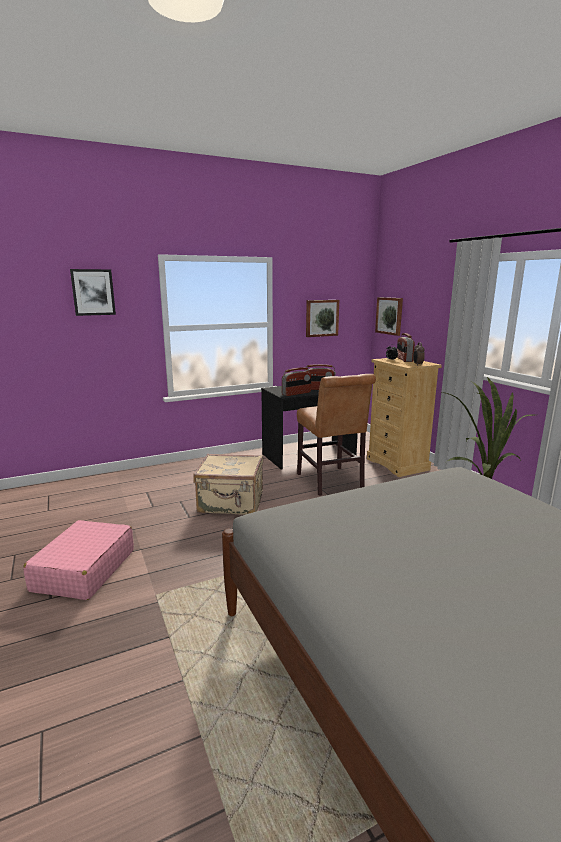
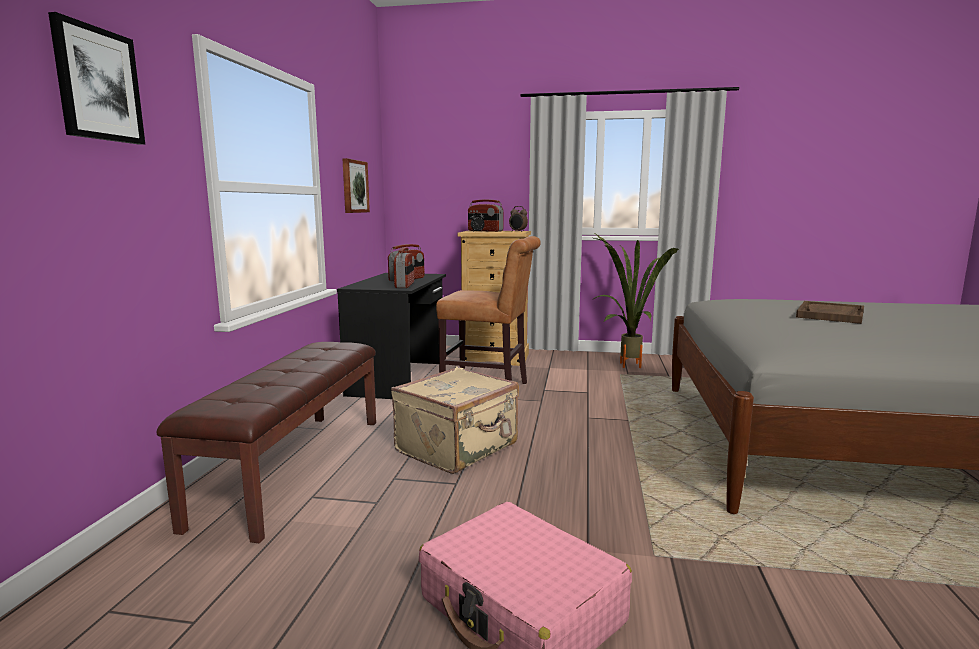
camera: 55 degrees left, 5 degrees down
picture [375,297,403,336] -> none
none -> brown bench [157,342,376,543]
none -> brown tray [796,301,864,324]

